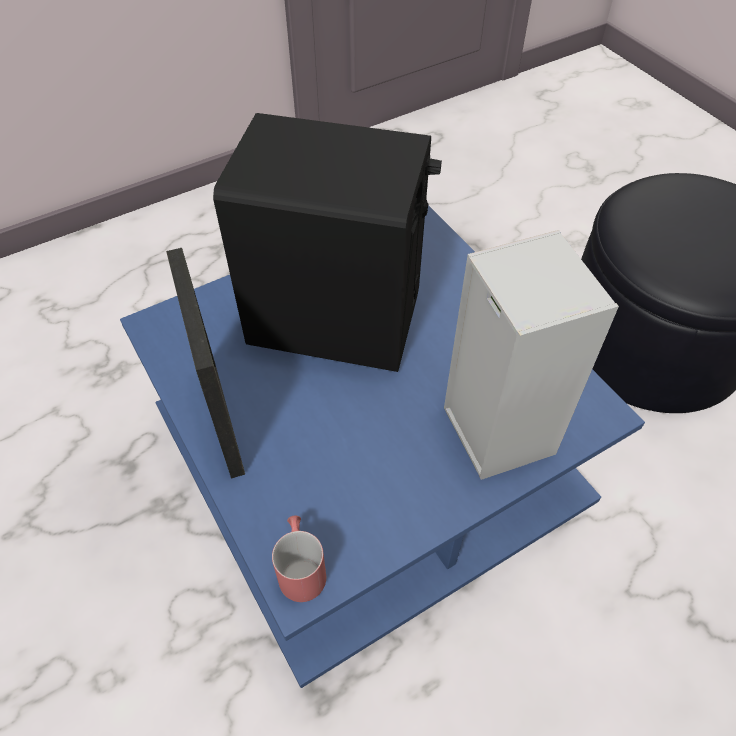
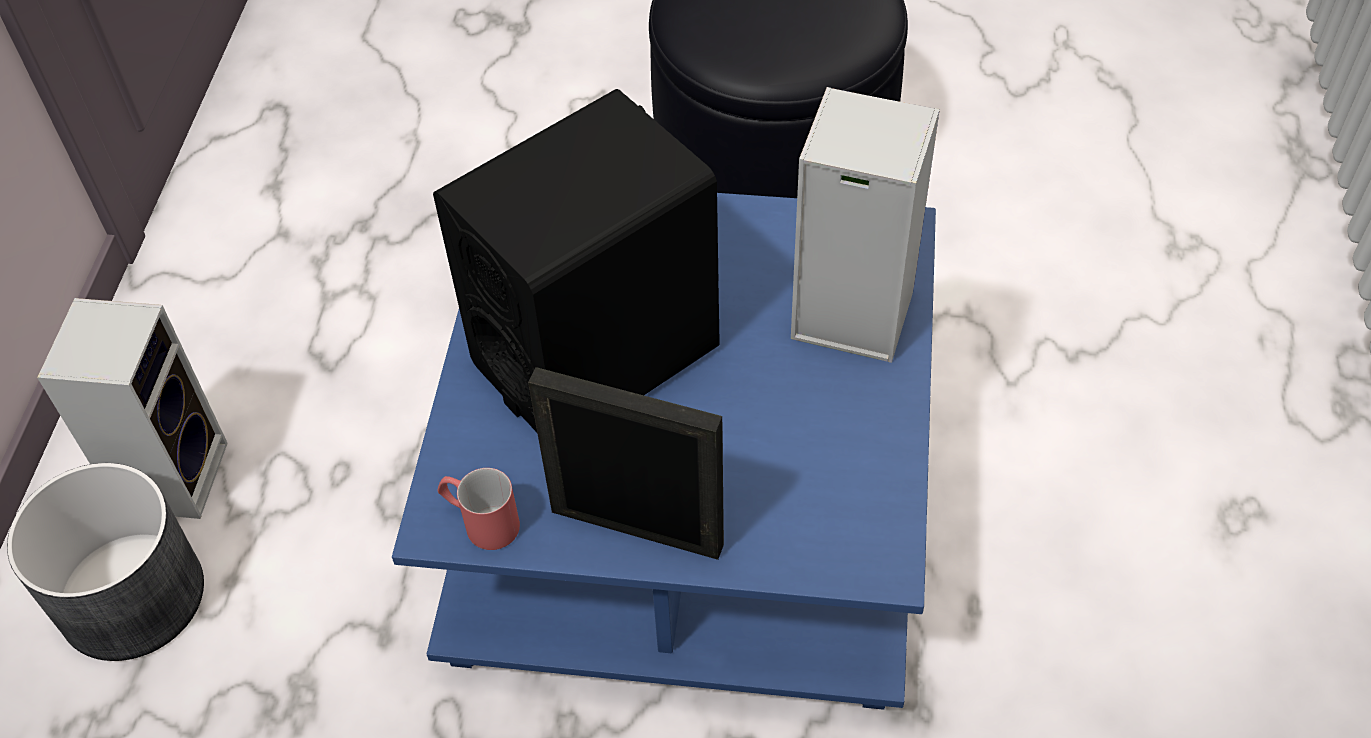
camera: 50 degrees left, 0 degrees up
red mug [272,516,326,602] -> red mug moved to [438,468,520,550]
none -> grey planter [7,463,204,661]
none -> speaker [37,298,228,519]

